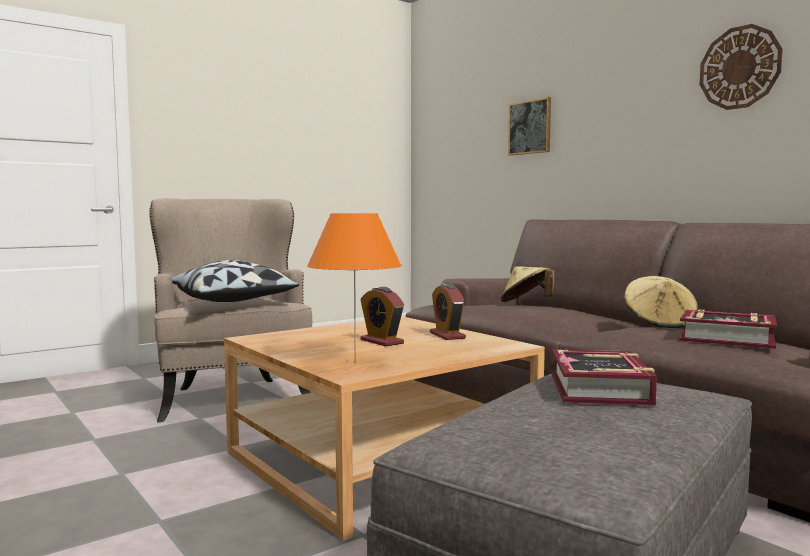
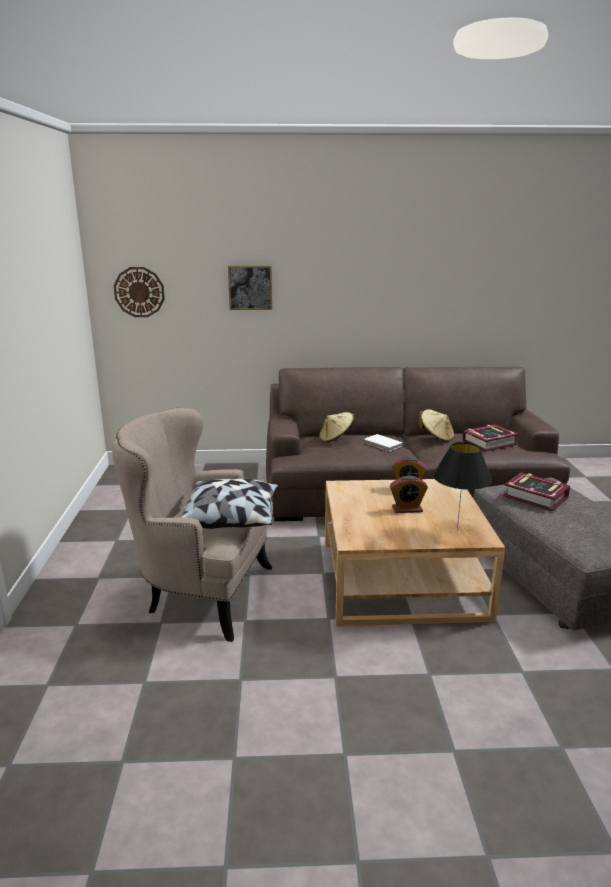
camera: 55 degrees left, 15 degrees up
orange table lamp [307,213,402,363] -> black table lamp [433,442,492,531]
wall clock [700,24,783,110] -> wall clock moved to [114,267,165,317]
none -> white book [363,434,403,451]

